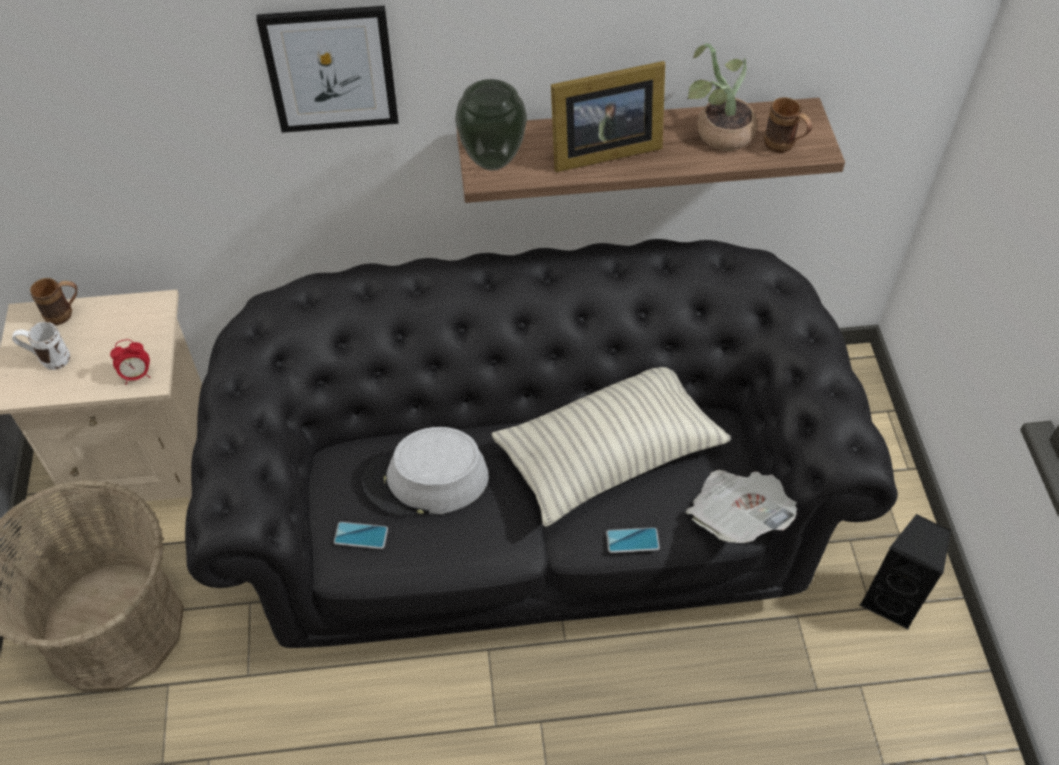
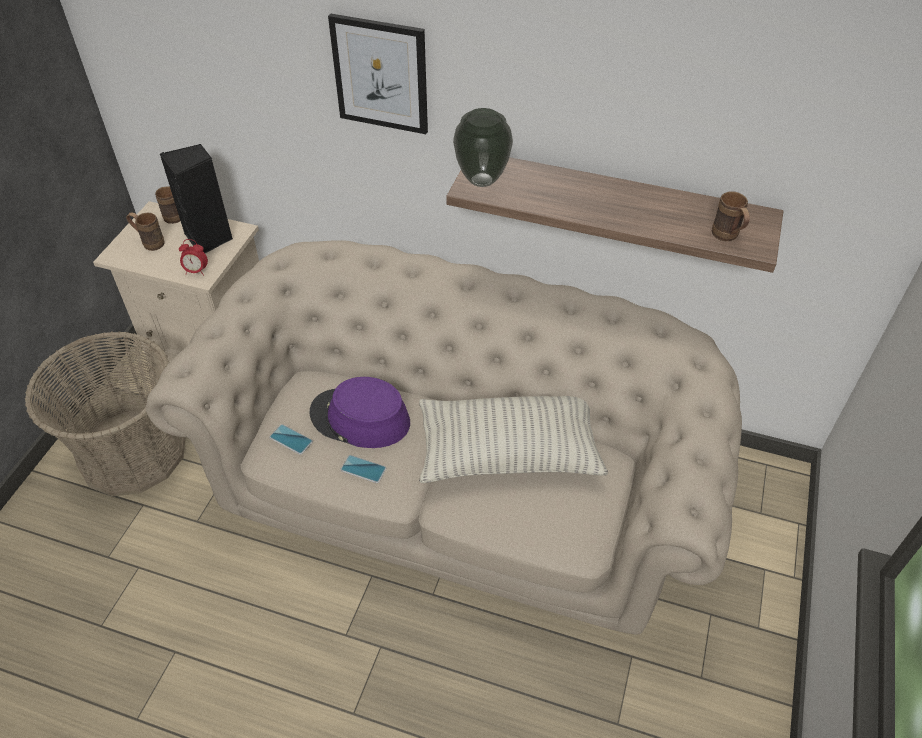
camera: 25 degrees right, 5 degrees down
white mug [12,322,70,370] -> brown mug [126,212,165,251]
black sofa [185,239,898,648] -> beige sofa [146,240,742,635]
grey hat [362,427,489,516] -> purple hat [310,377,410,448]
picture frame [551,61,665,172] -> none
phone [606,527,660,553] -> phone moved to [340,455,386,483]
newspaper [685,470,797,543] -> none
potted plant [687,43,757,150] -> none
black speaker [860,514,951,630] -> black speaker moved to [160,144,233,253]

